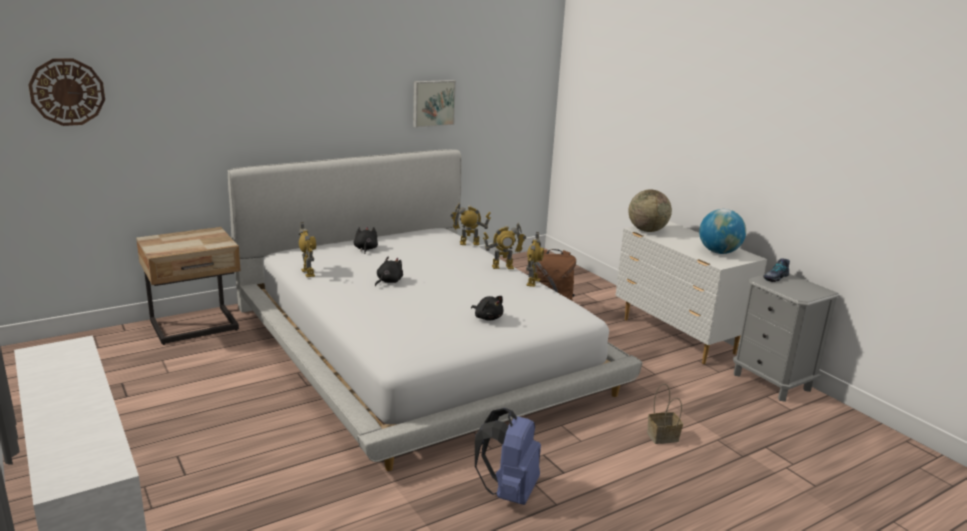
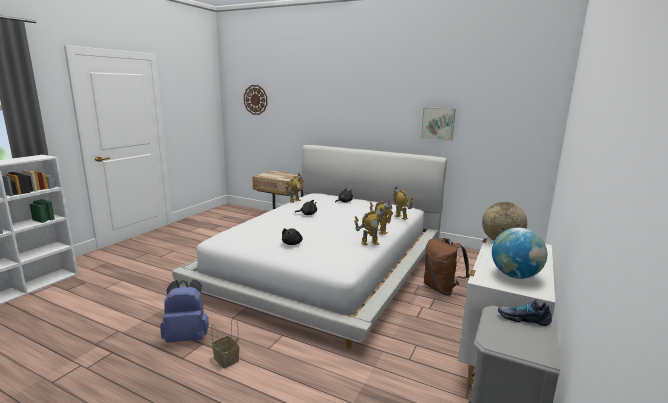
camera: 60 degrees right, 5 degrees down
basket [647,384,683,444] -> basket moved to [212,316,239,369]

